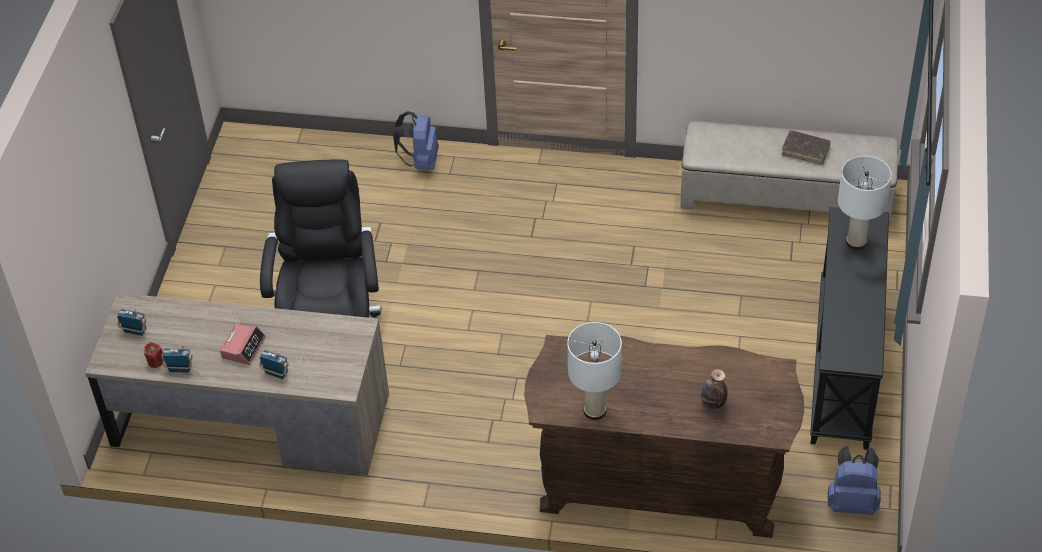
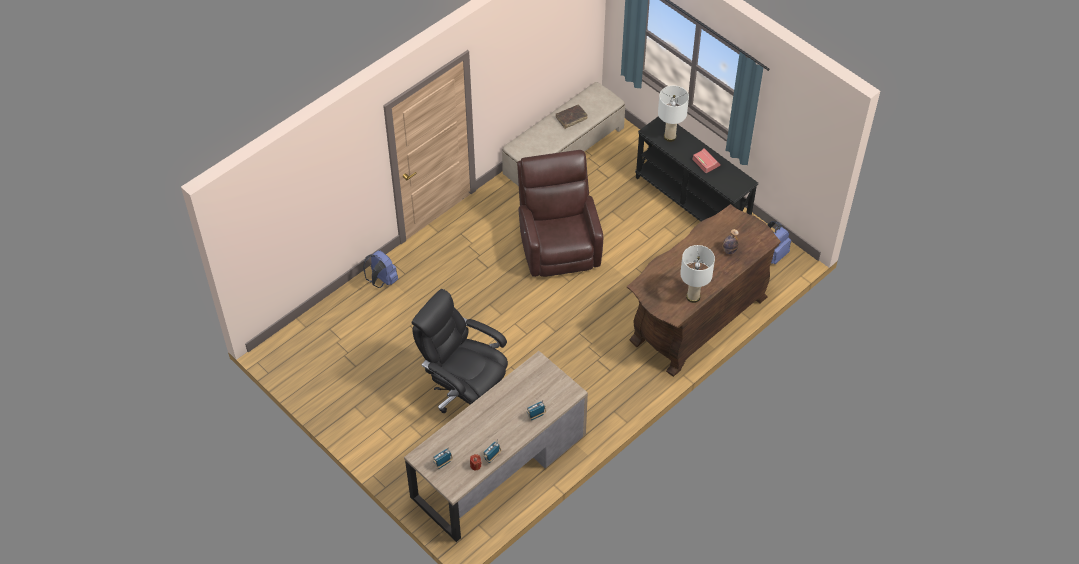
camera: 55 degrees left, 5 degrees up
alarm clock [220,323,266,365] -> alarm clock moved to [693,148,721,173]
none -> brown armchair [517,150,603,277]

